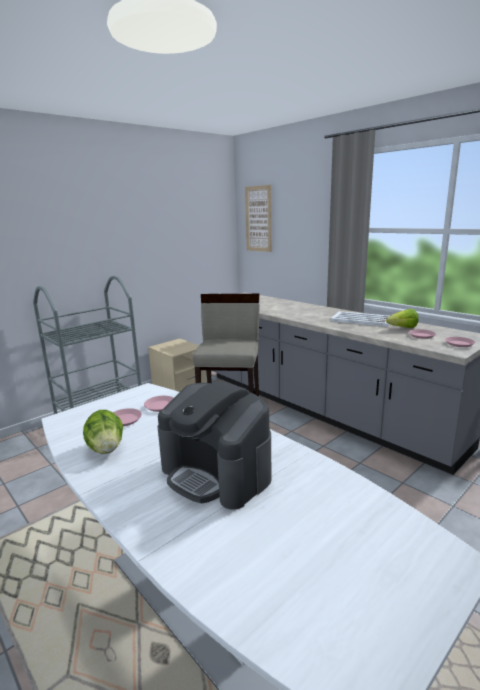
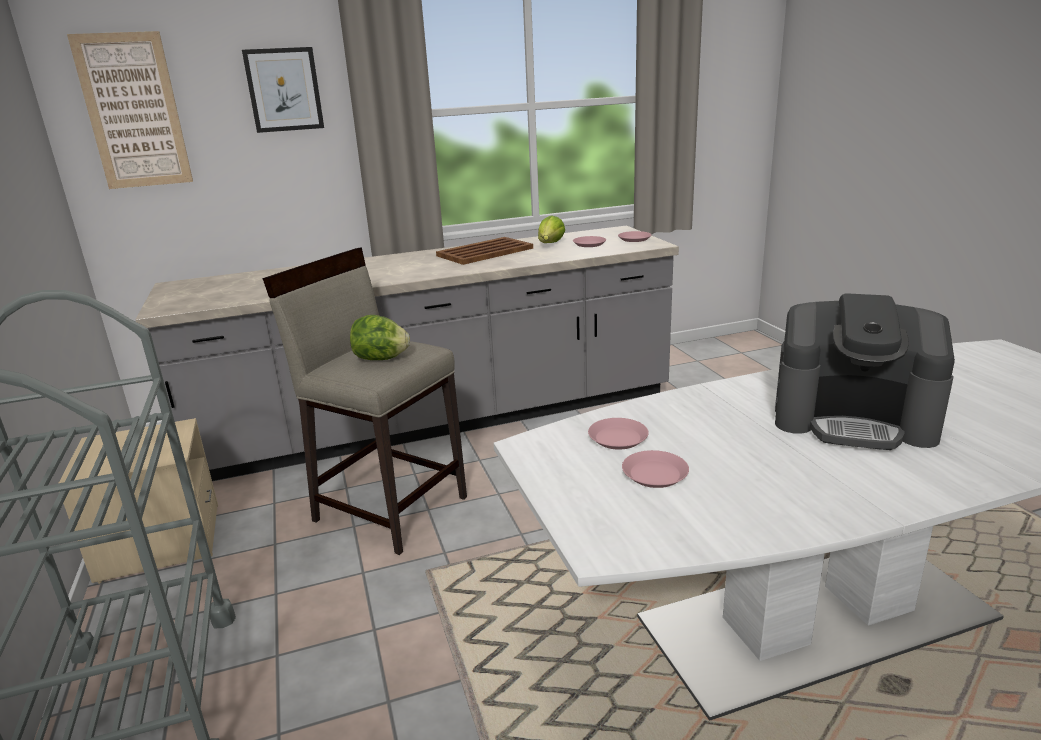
camera: 65 degrees left, 5 degrees up
lettuce [83,410,123,454] -> lettuce moved to [350,315,410,360]
coffee machine [157,381,272,510] -> coffee machine turned 45 degrees clockwise [775,293,955,450]
white tray [331,311,390,327] -> brown tray [436,237,533,265]
none -> picture [242,47,324,133]

